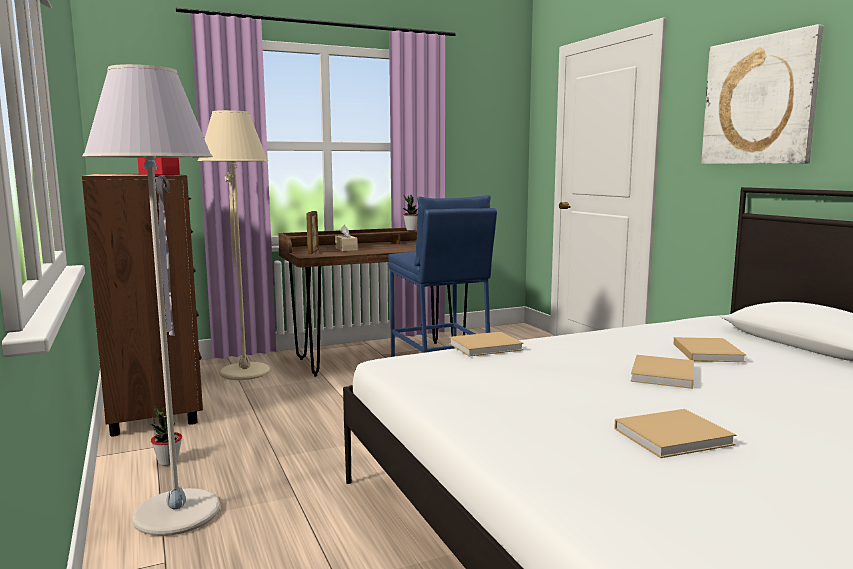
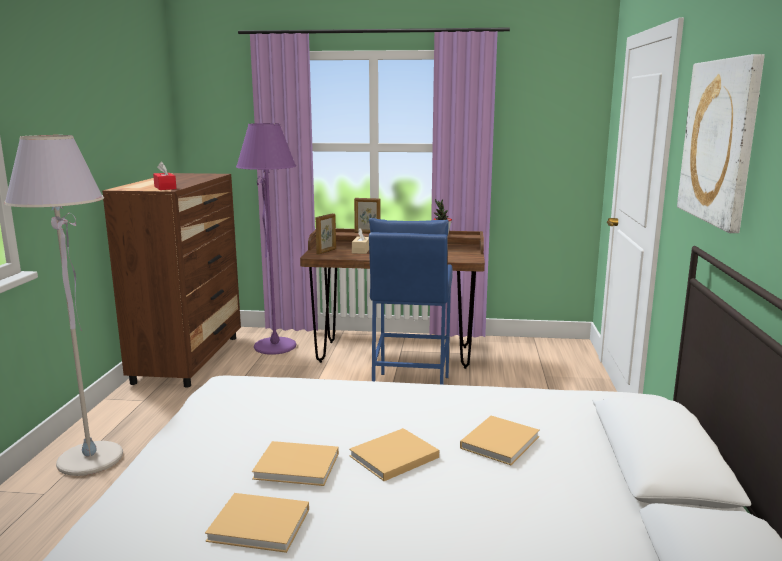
camera: 30 degrees right, 5 degrees up
potted plant [151,406,182,466] -> none
beige floor lamp [198,110,270,380] -> purple floor lamp [236,123,296,355]
beige book [449,332,524,357] -> beige book moved to [252,441,339,486]
none -> picture frame [354,198,381,234]

